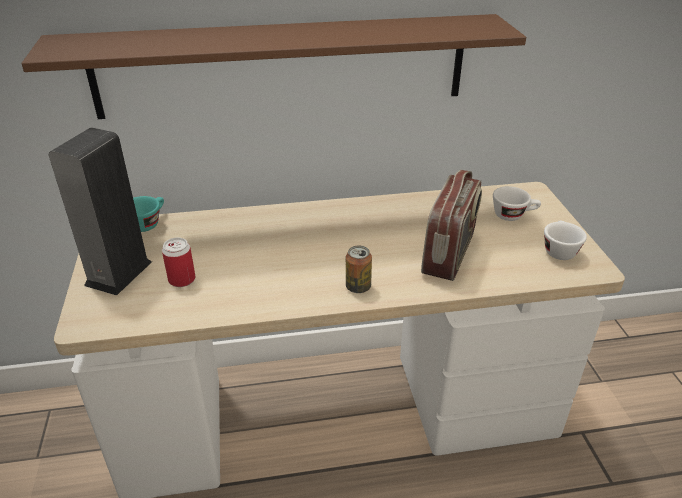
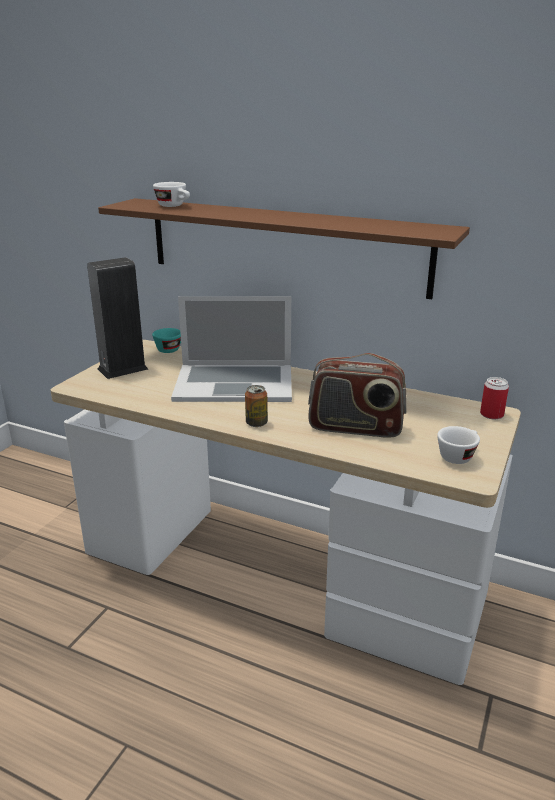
camera: 35 degrees right, 10 degrees down
can [162,238,195,287] -> can moved to [480,377,509,419]
radio [421,170,482,281] -> radio turned 45 degrees clockwise [308,353,407,438]
white cup [493,186,541,221] -> white cup moved to [153,182,190,207]
none -> laptop [171,296,292,402]

